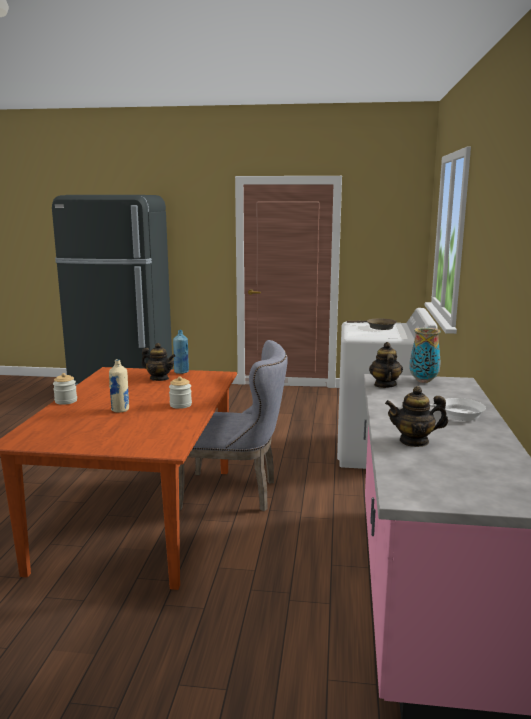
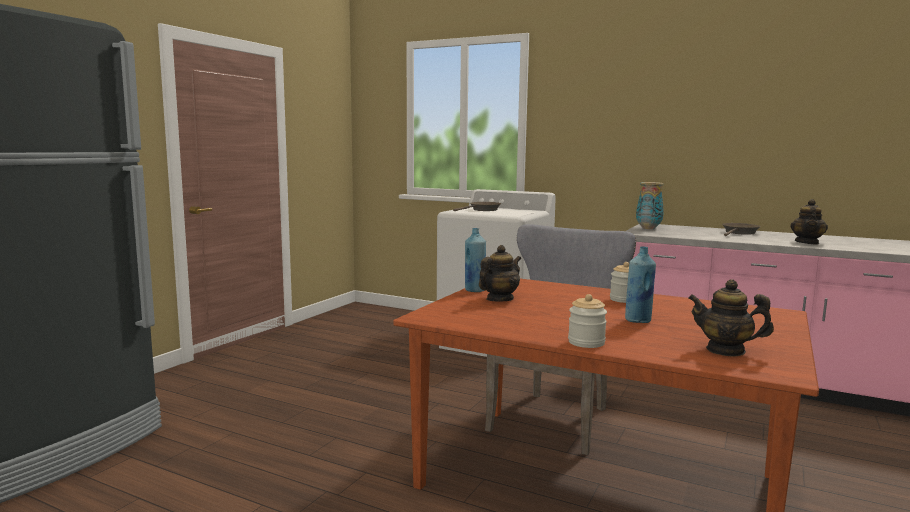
camera: 70 degrees left, 5 degrees down
beige bottle [109,359,129,413] -> blue bottle [625,247,656,323]
teapot [369,342,403,388] -> teapot moved to [688,279,774,356]
white frying pan [402,398,486,421] -> brown frying pan [722,223,761,236]

